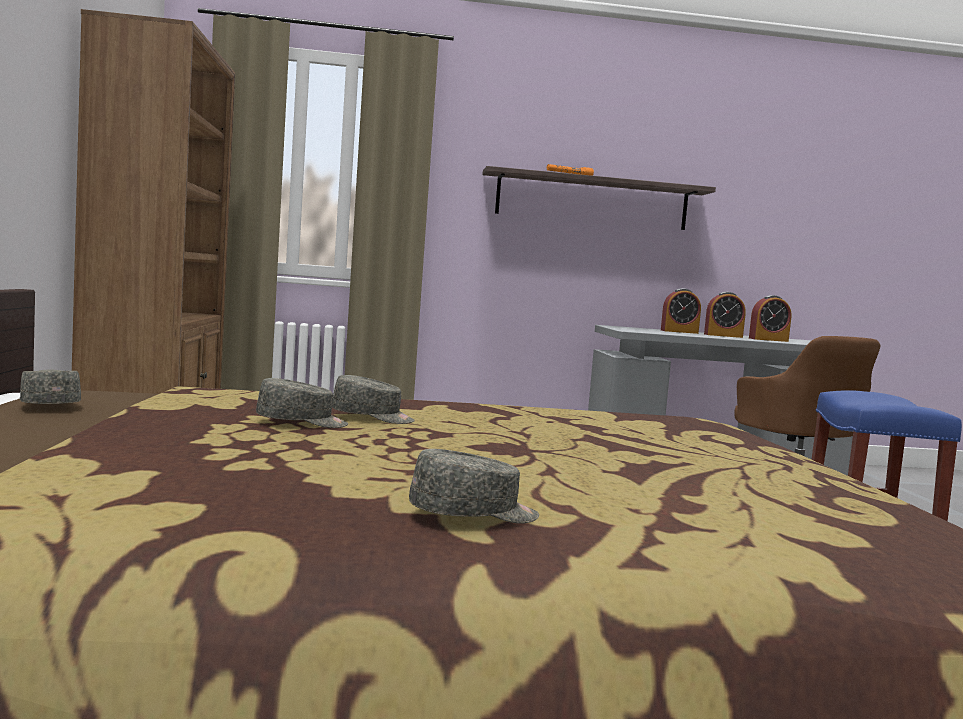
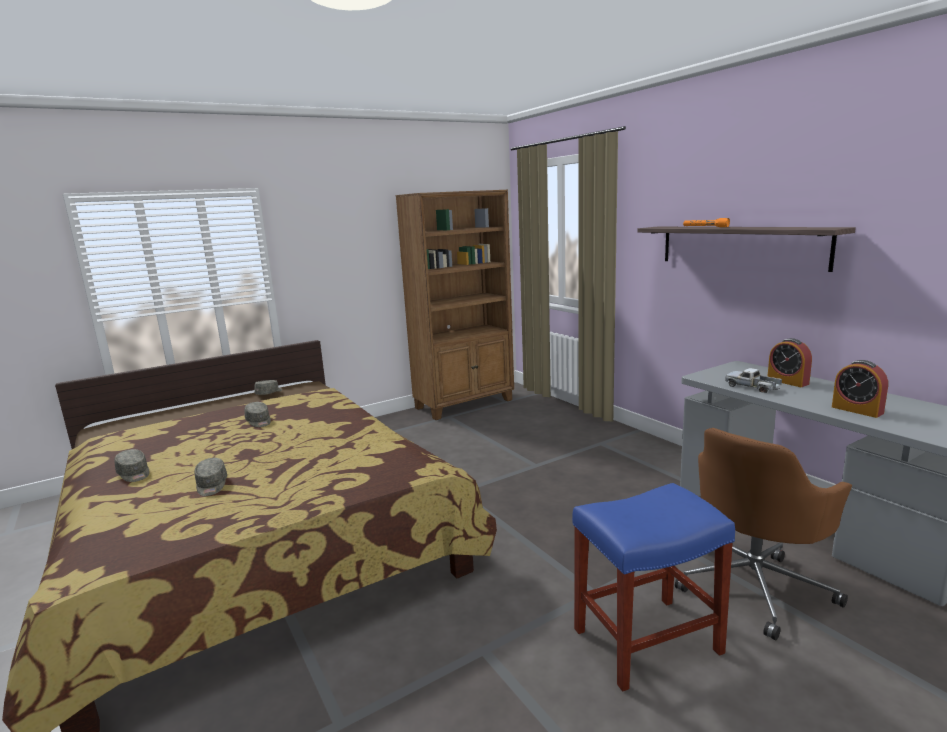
camera: 65 degrees right, 10 degrees up
grey cap [332,375,415,424] -> grey cap moved to [195,458,227,496]
alarm clock [704,292,746,338] -> none
none -> toy truck [725,368,782,393]

